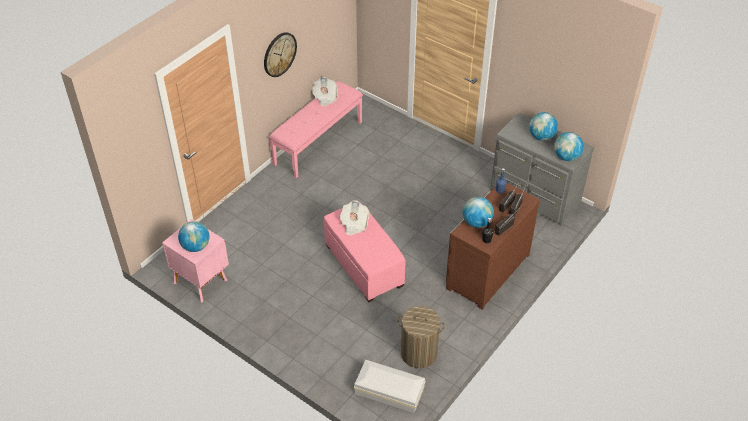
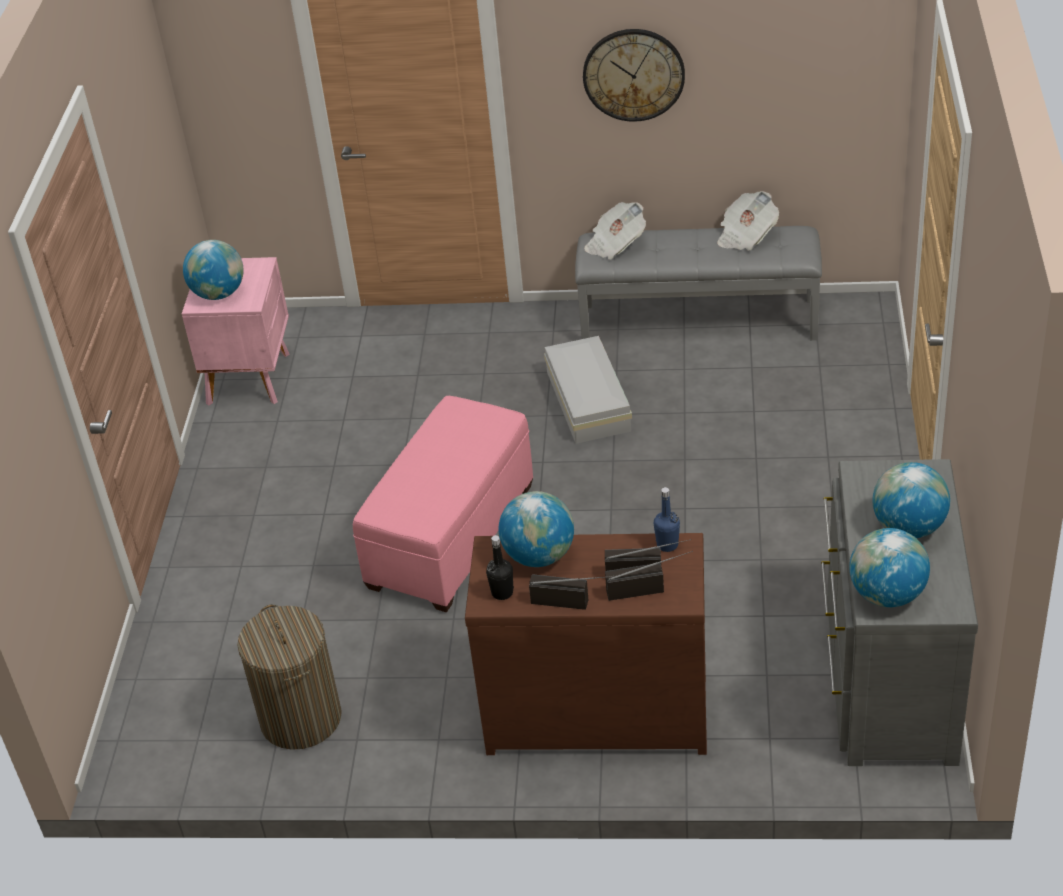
camera: 60 degrees right, 5 degrees down
pink bench [269,82,363,178] -> grey bench [575,226,822,340]
newspaper [340,200,370,235] -> newspaper moved to [584,202,646,259]
white storage box [354,360,426,413] -> white storage box moved to [544,336,632,444]

